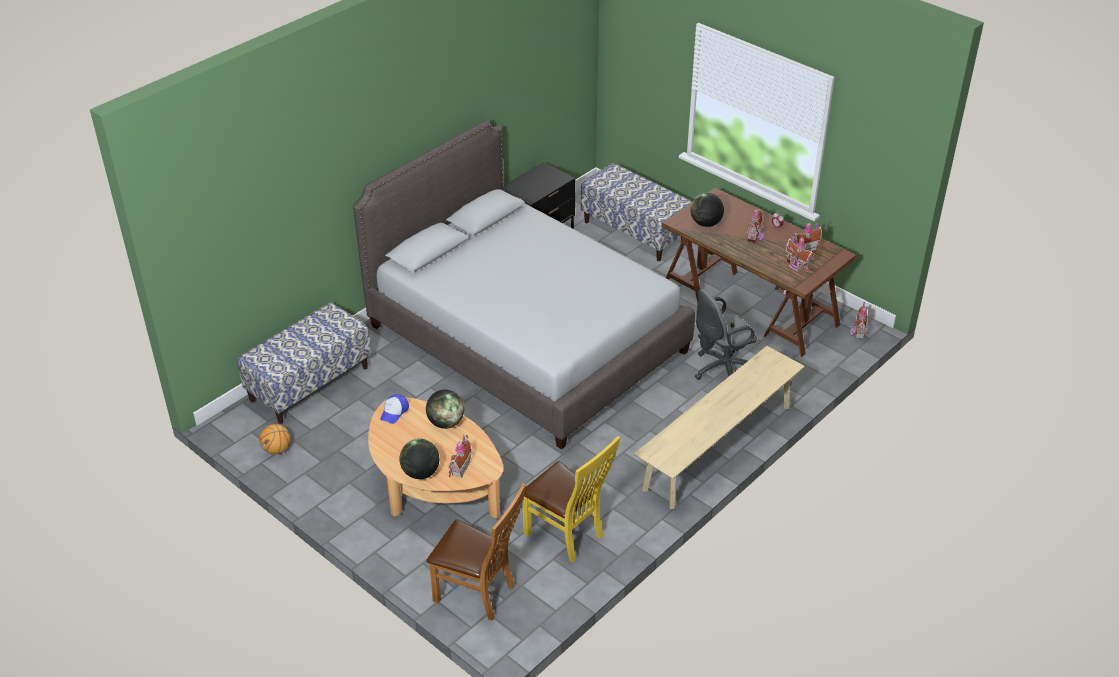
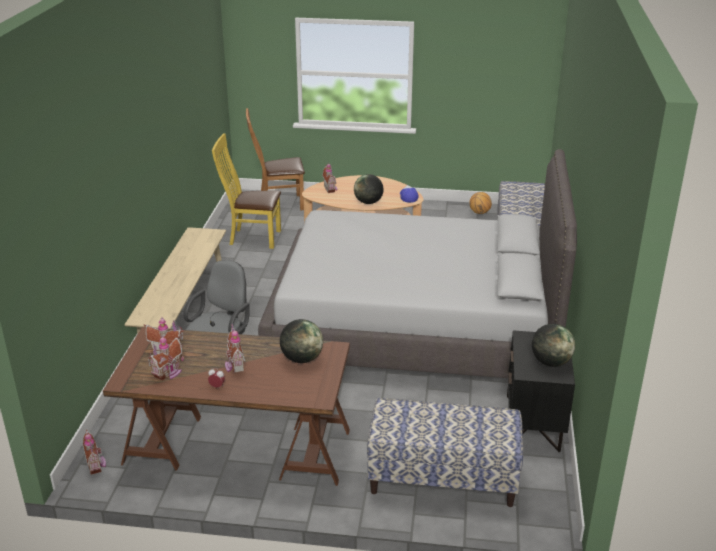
camera: 145 degrees right, 10 degrees down
globe [399,438,439,479] -> globe moved to [532,324,575,366]

